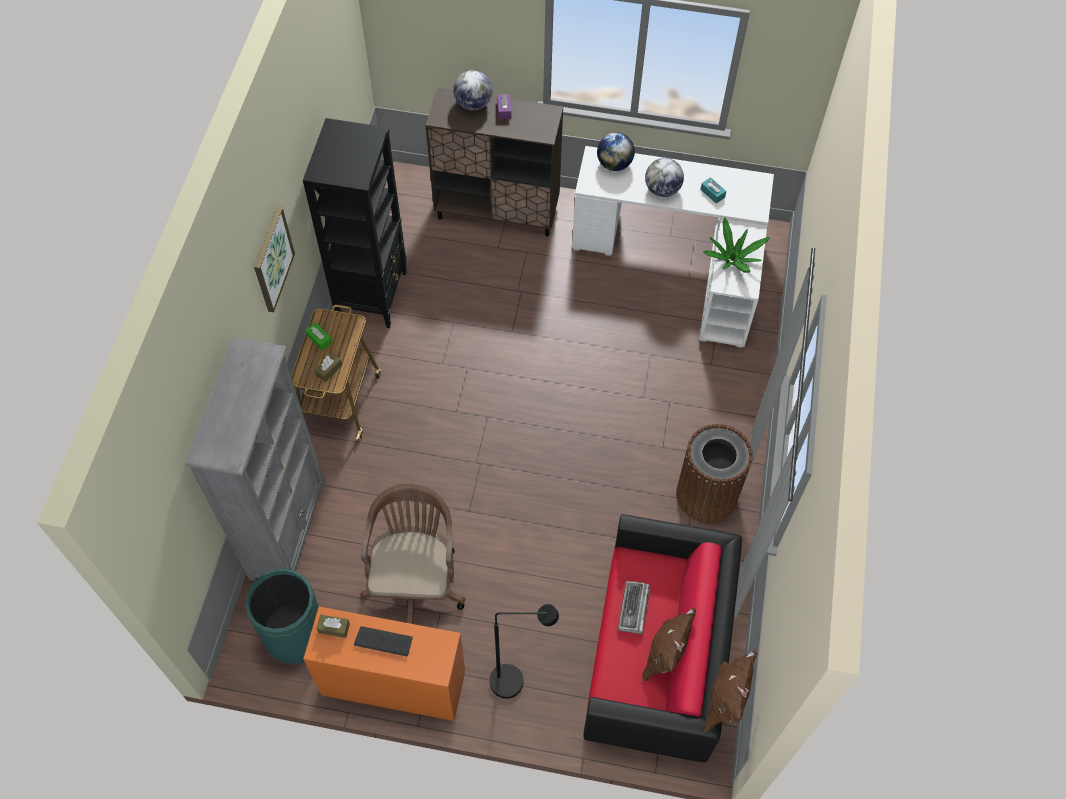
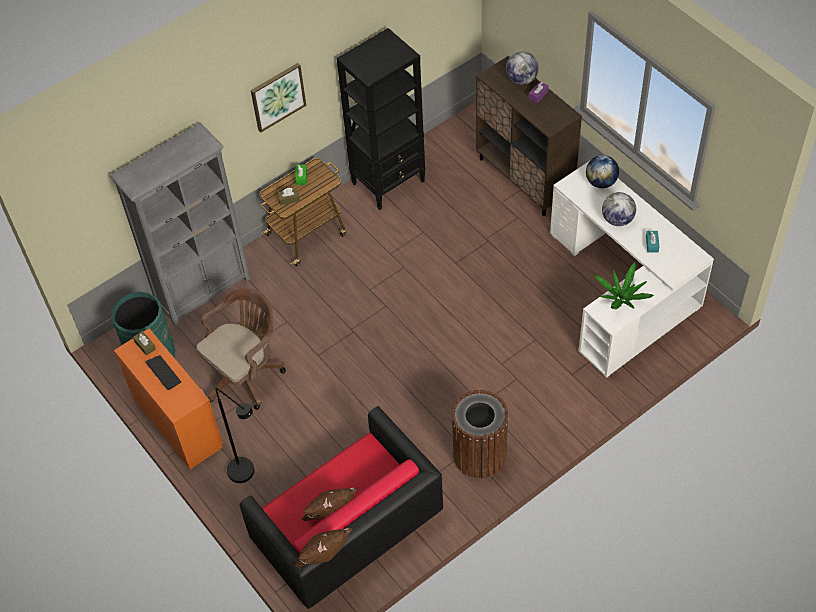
camera: 45 degrees right, 5 degrees down
keyboard [618,581,650,634] -> none

